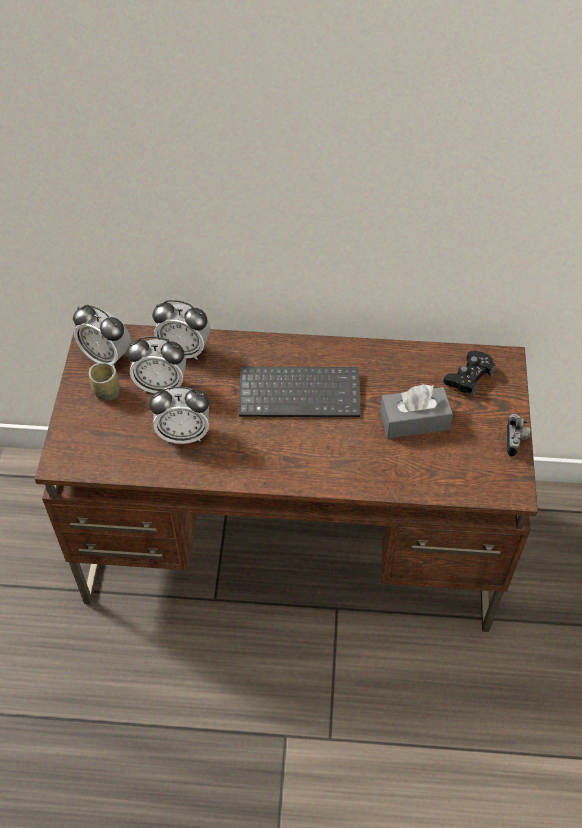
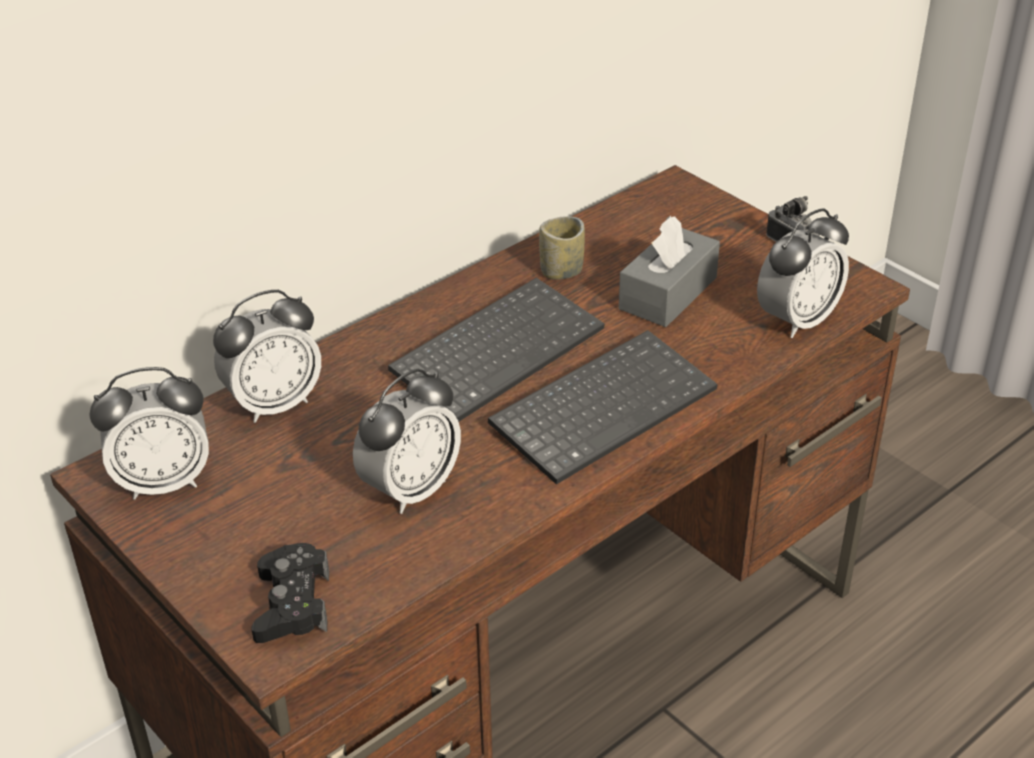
camera: 45 degrees left, 15 degrees down
cup [89,363,120,401] -> cup moved to [539,216,585,280]
alarm clock [127,336,186,393] -> alarm clock moved to [757,208,849,338]
black game controller [443,351,496,397] -> black game controller moved to [251,543,329,643]
none -> keyboard [488,330,718,485]

